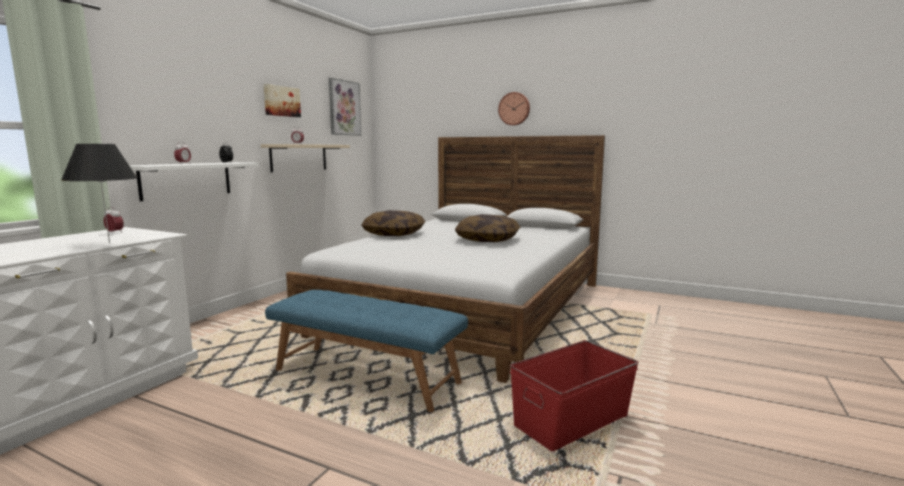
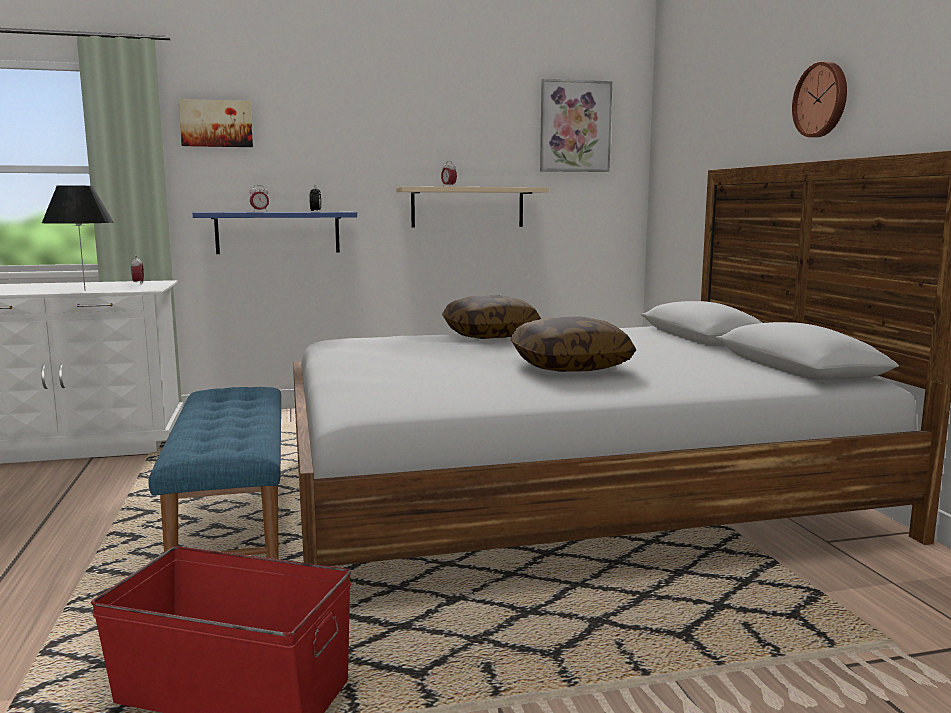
camera: 50 degrees right, 0 degrees up
white shelf [129,162,258,201] -> blue shelf [193,212,357,254]
picture [263,84,301,117] -> picture moved to [178,99,253,147]

